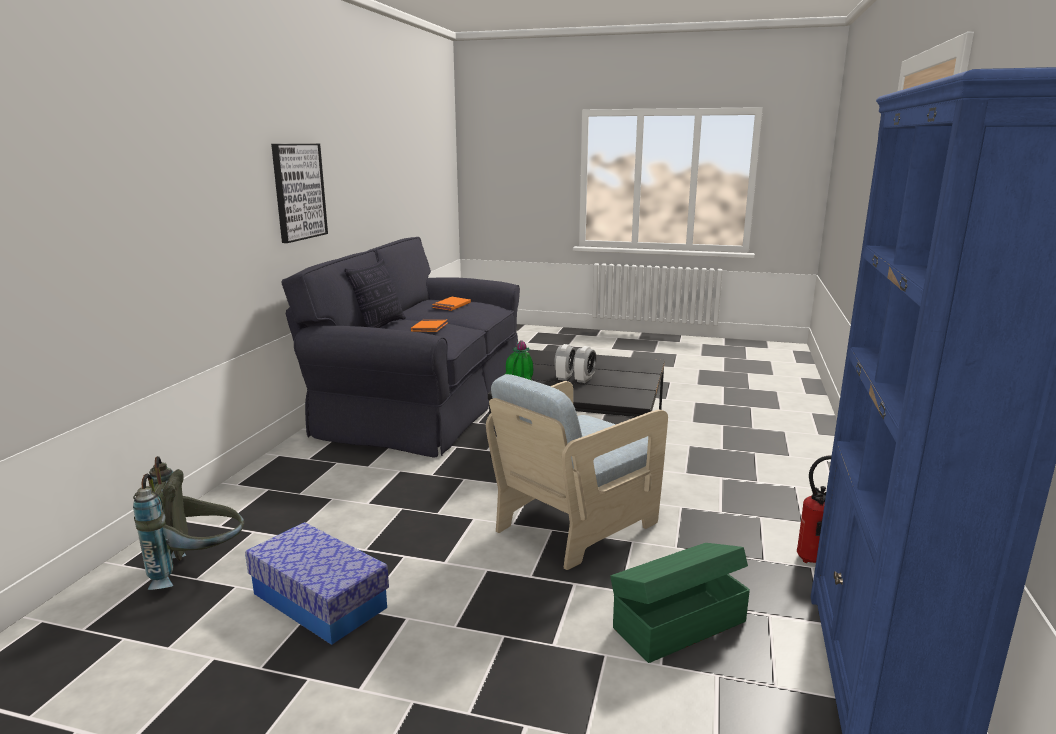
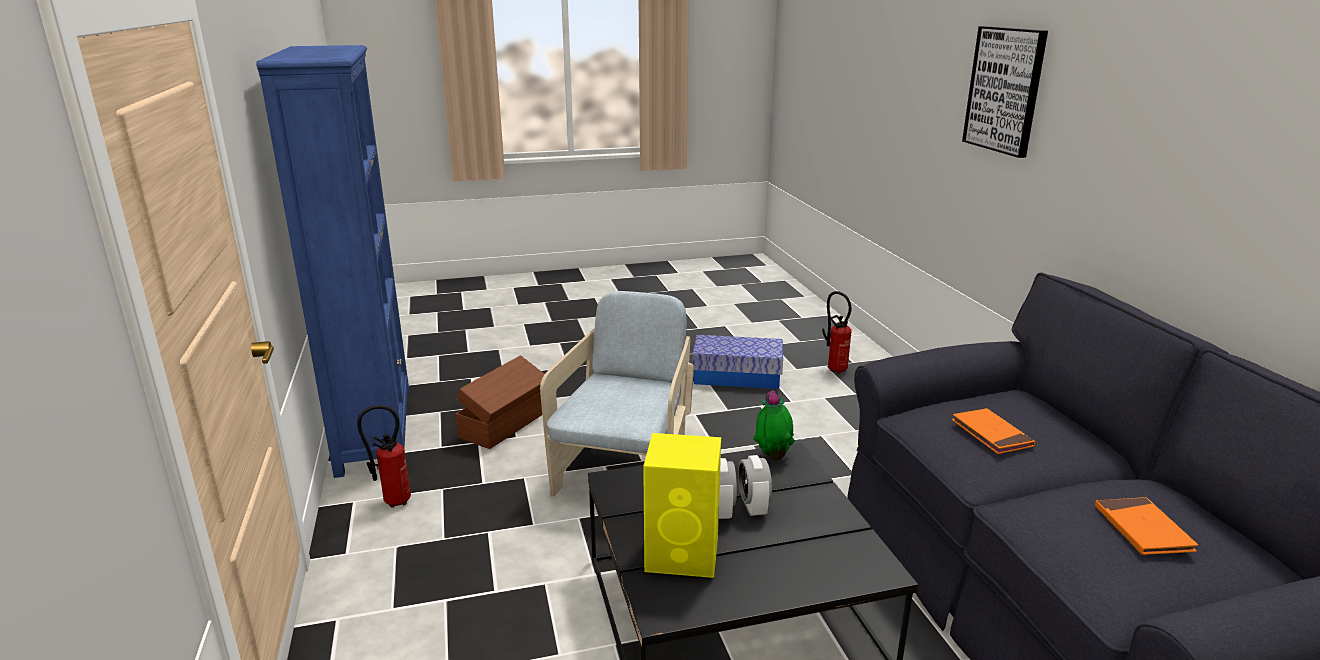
camera: 150 degrees right, 5 degrees up
grey backpack [133,456,244,590] -> fire extinguisher [822,291,852,374]
picture [271,144,328,243] -> picture moved to [962,26,1048,158]
pillow [344,259,406,328] -> none
green storage box [610,543,750,663] -> brown storage box [456,355,544,449]
none -> yellow speaker [643,433,721,578]

